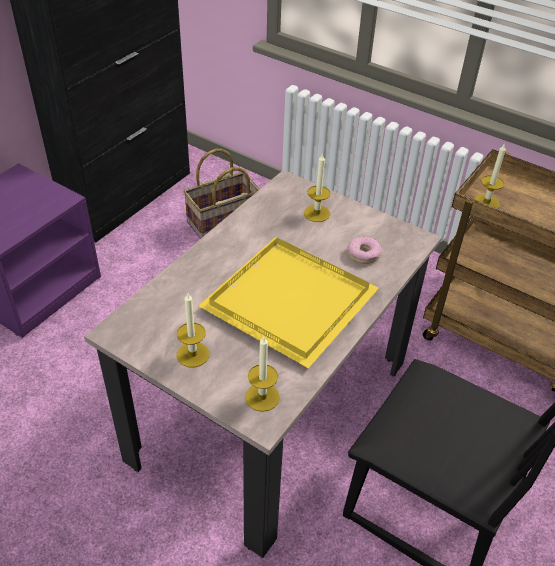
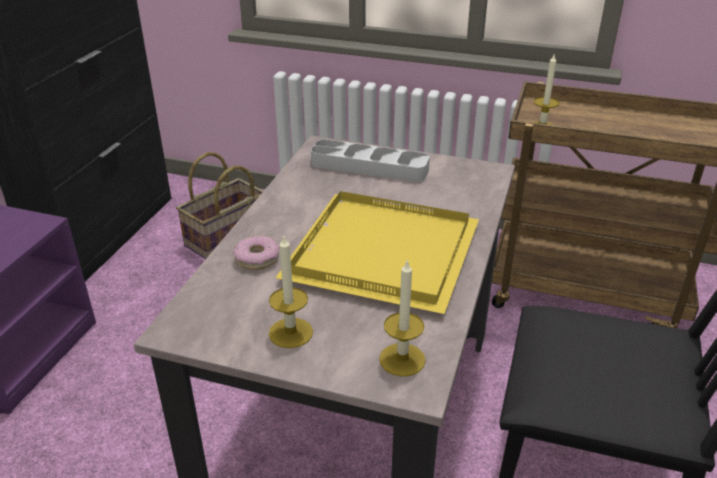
camera: 15 degrees left, 10 degrees down
candle [304,153,330,222] -> grey tray [311,139,430,182]
donut [348,237,382,264] -> donut moved to [233,235,279,270]

